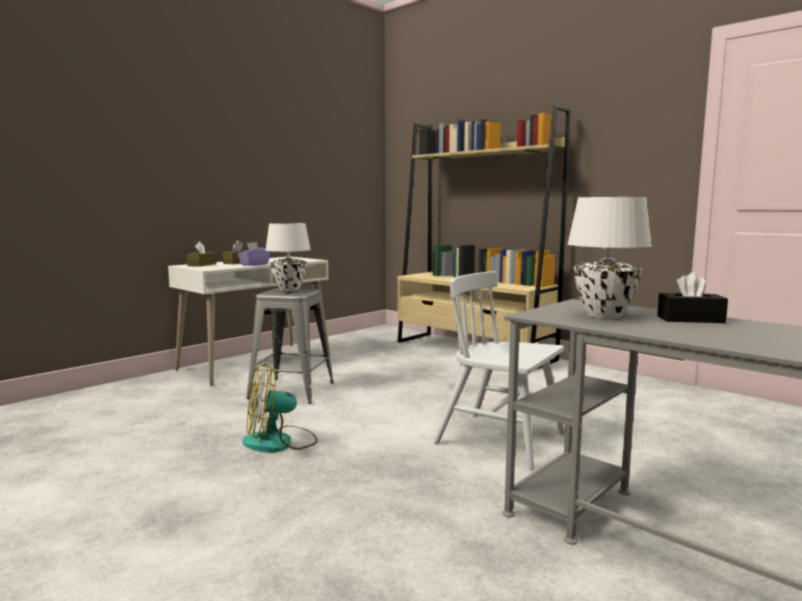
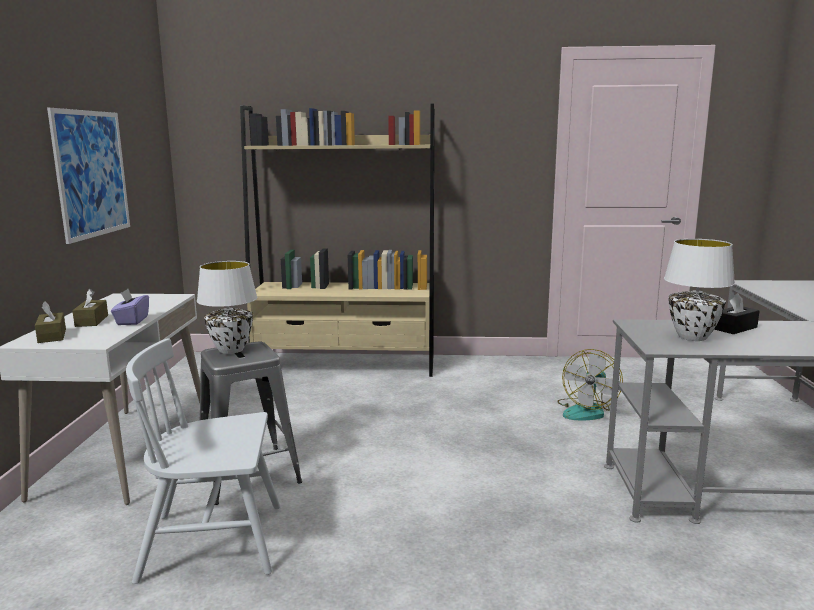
camera: 40 degrees left, 5 degrees up
fan [243,363,318,453] -> fan moved to [557,349,623,420]
white chair [433,271,565,469] -> white chair moved to [126,339,280,584]
none -> picture [47,108,130,244]

